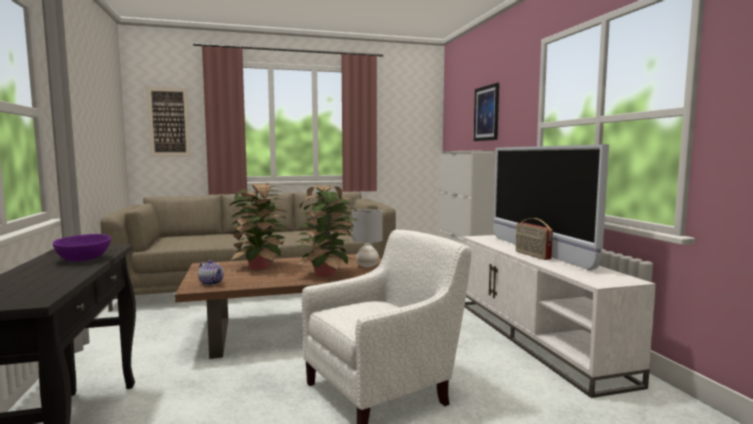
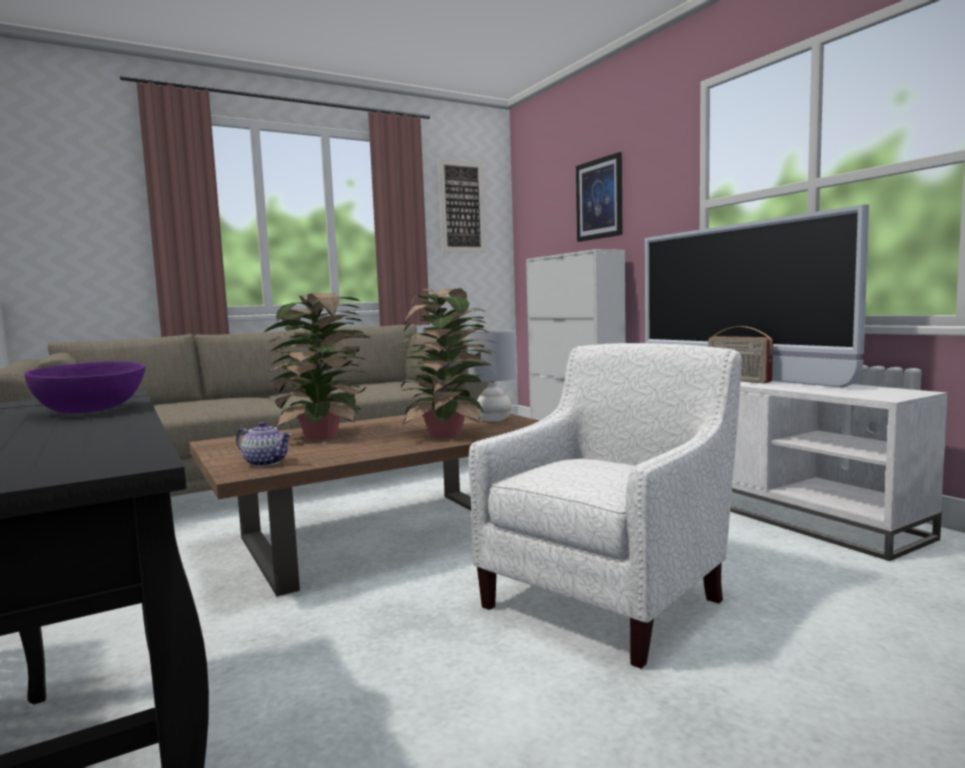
camera: 15 degrees left, 0 degrees up
picture [146,86,191,156] -> picture moved to [438,158,486,253]

